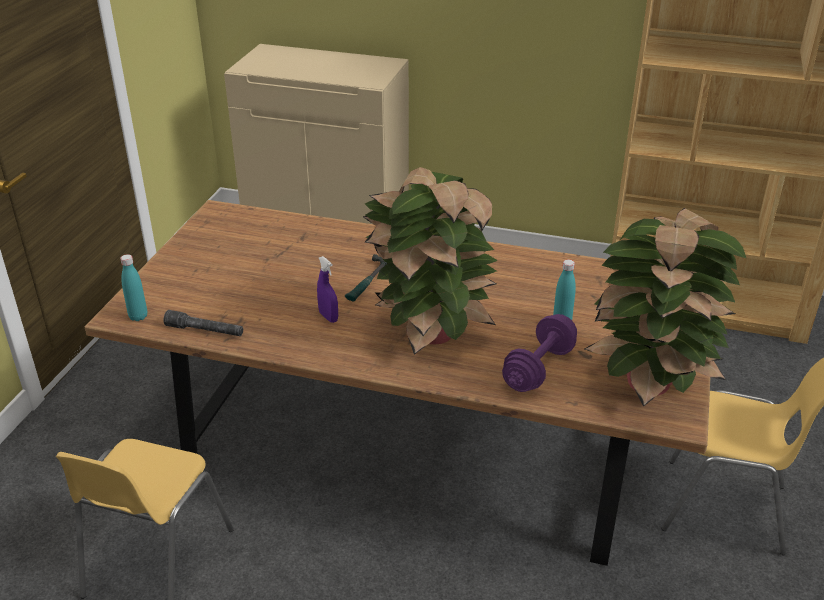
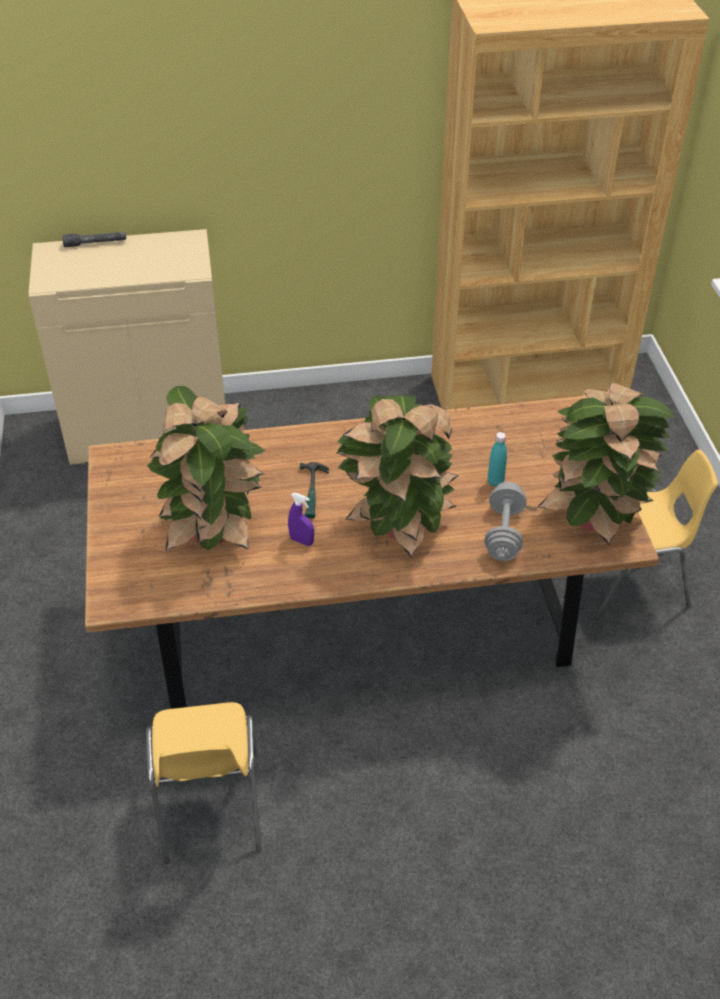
camera: 25 degrees left, 10 degrees up
turquoise bottle [120,254,147,321] -> none
grey flashlight [163,310,243,336] -> grey flashlight moved to [62,232,126,247]
purple dumbbell [502,314,577,392] -> grey dumbbell [484,482,527,561]
none -> potted plant [147,386,266,551]

